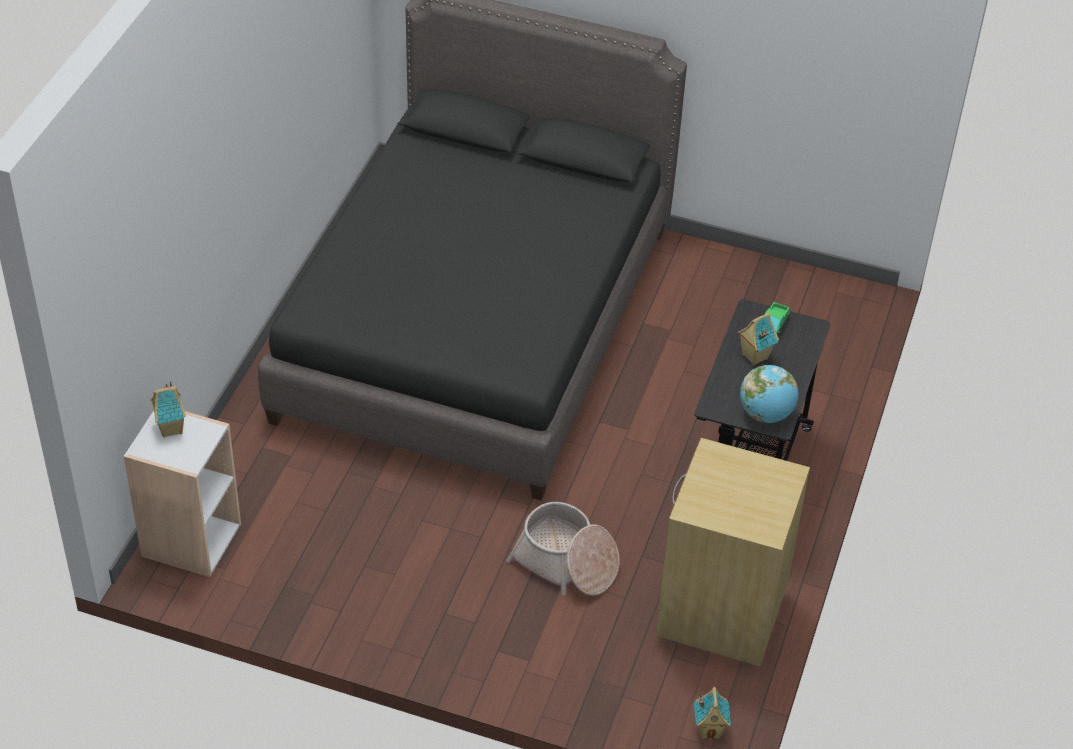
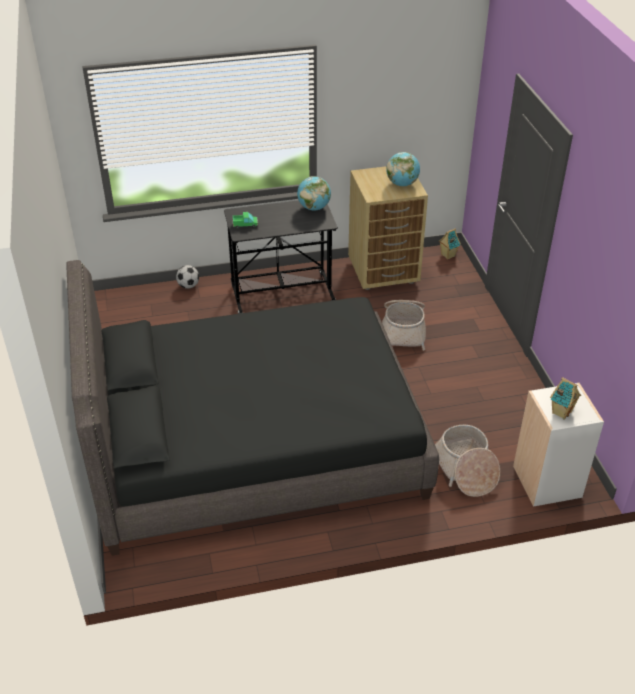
camera: 120 degrees left, 5 degrees down
toy house [738,312,779,366] -> none
none -> football [176,265,199,289]
none -> globe [386,152,420,186]
none -> basket [435,425,500,497]

